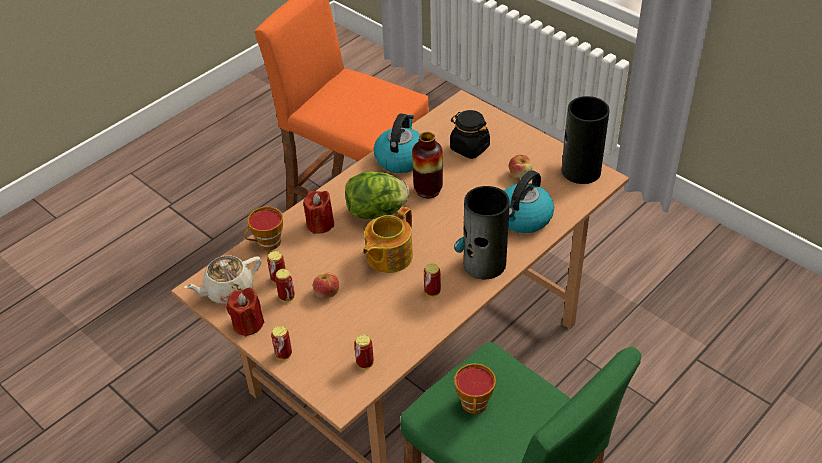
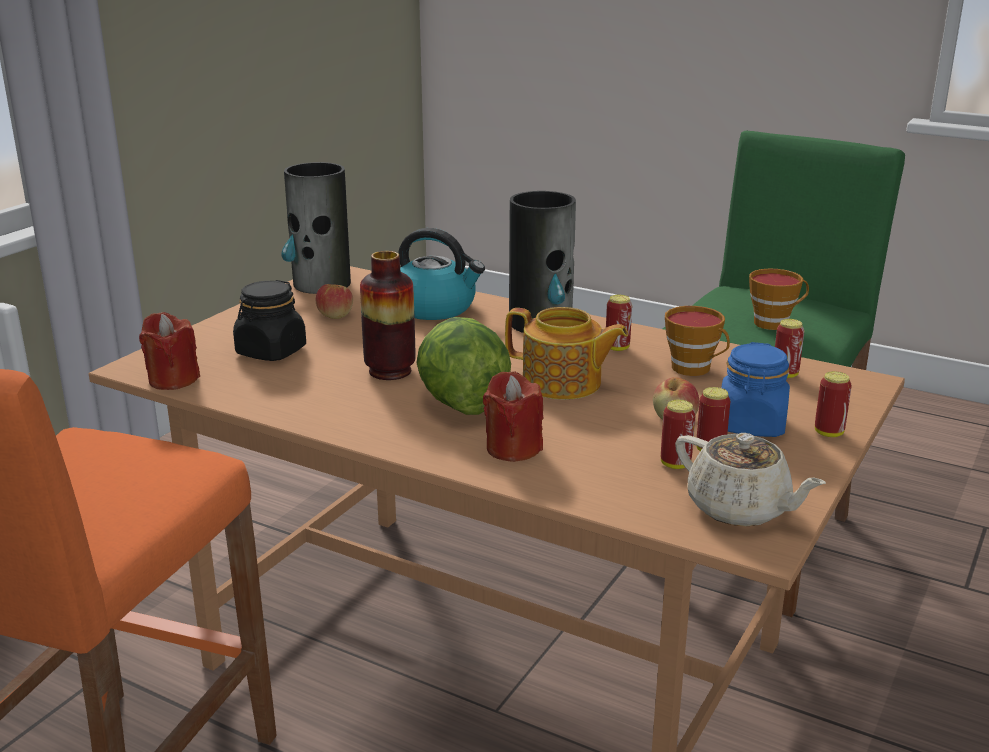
camera: 105 degrees left, 20 degrees down
red candle [226,288,264,337] -> red candle moved to [139,312,200,390]
cup [244,206,283,251] -> cup moved to [665,306,730,376]
kettle [374,114,420,173] -> none
none -> blue jar [721,342,790,437]

